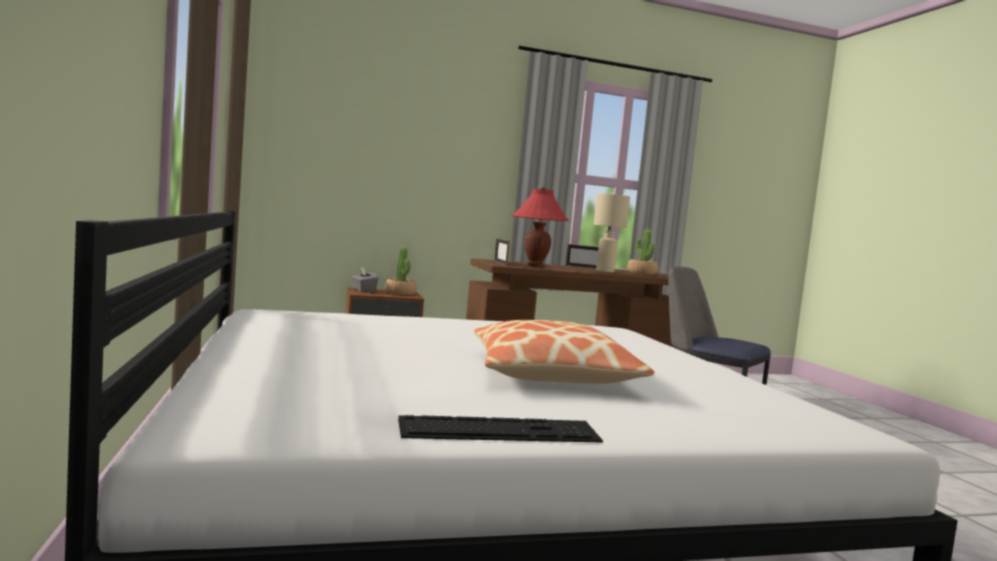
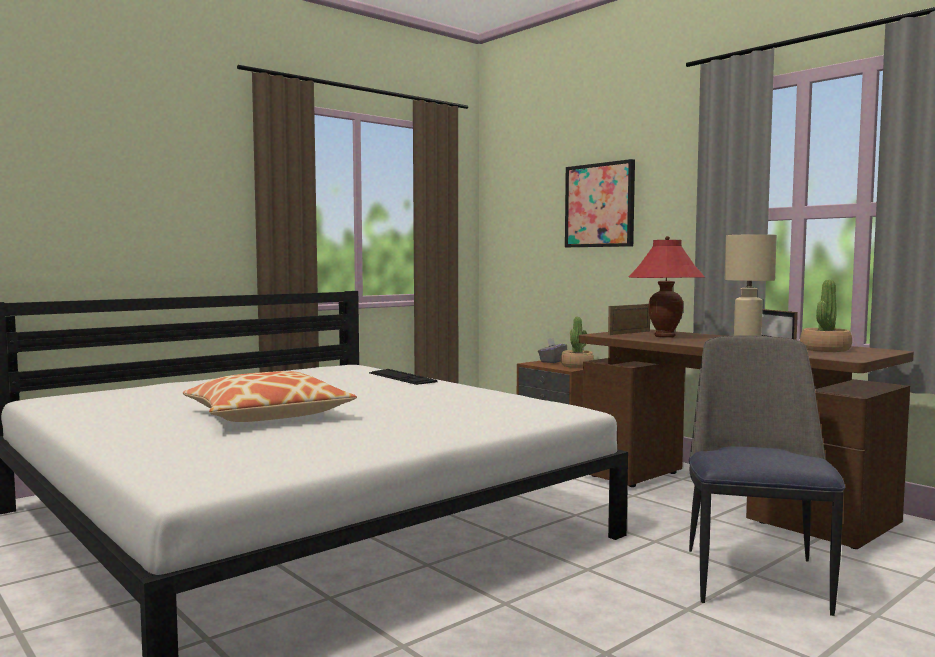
camera: 65 degrees right, 0 degrees up
keyboard [398,415,603,443] -> keyboard moved to [369,369,437,385]
none -> picture [565,159,635,247]

